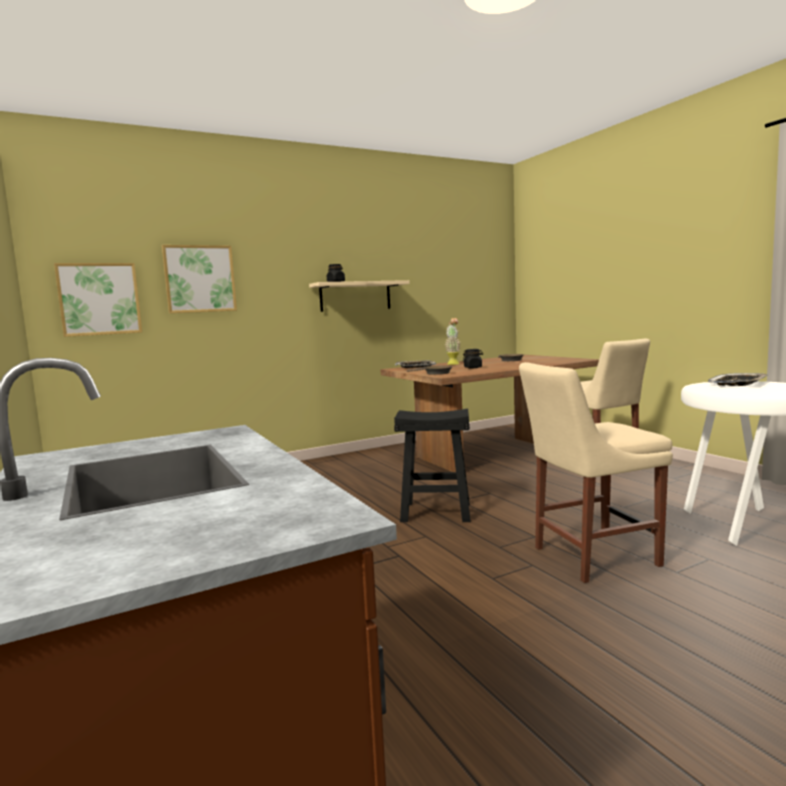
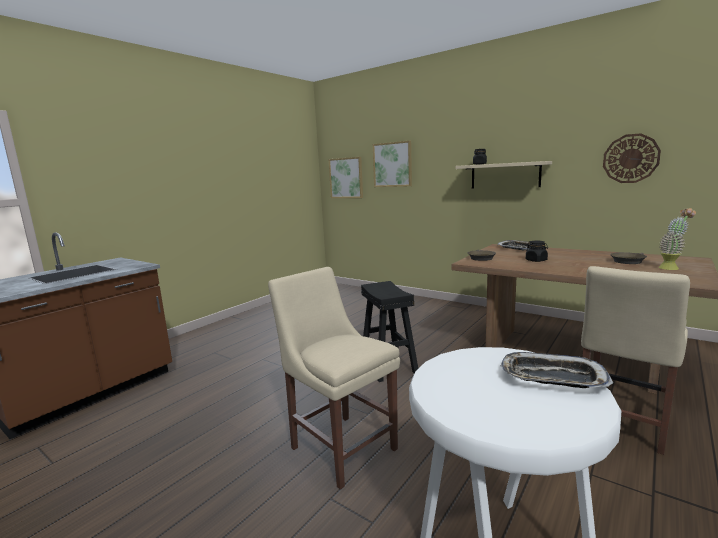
camera: 65 degrees right, 5 degrees up
potted plant [445,318,461,365] -> potted plant moved to [659,208,696,270]
none -> wall clock [603,133,661,183]

